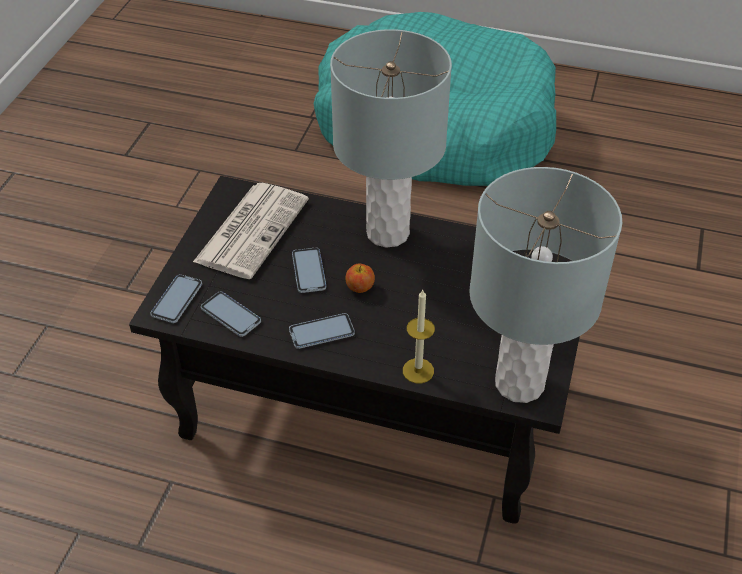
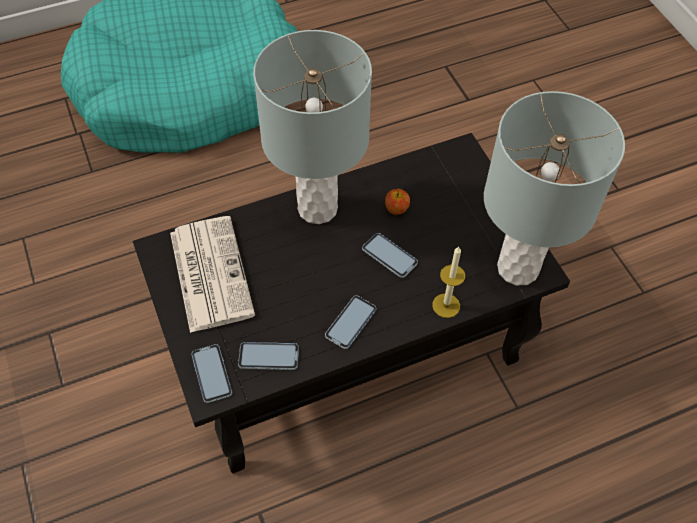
camera: 40 degrees left, 10 degrees up
phone [292,248,326,293] -> phone moved to [362,233,418,278]
apple [345,264,375,293] -> apple moved to [385,189,410,215]

